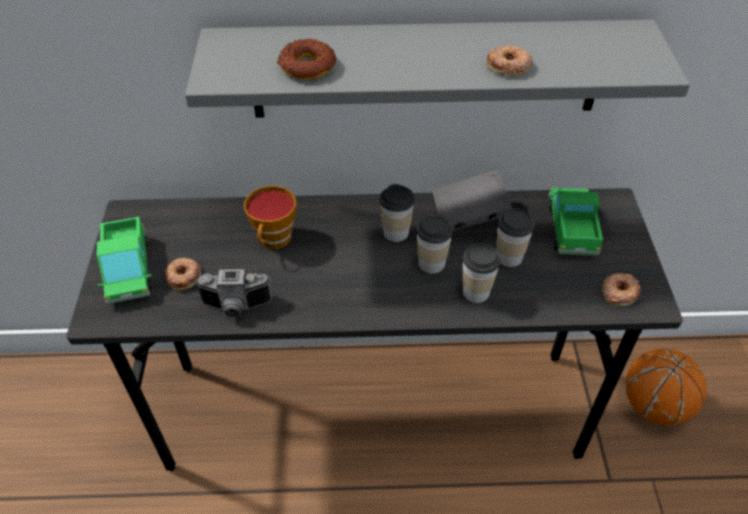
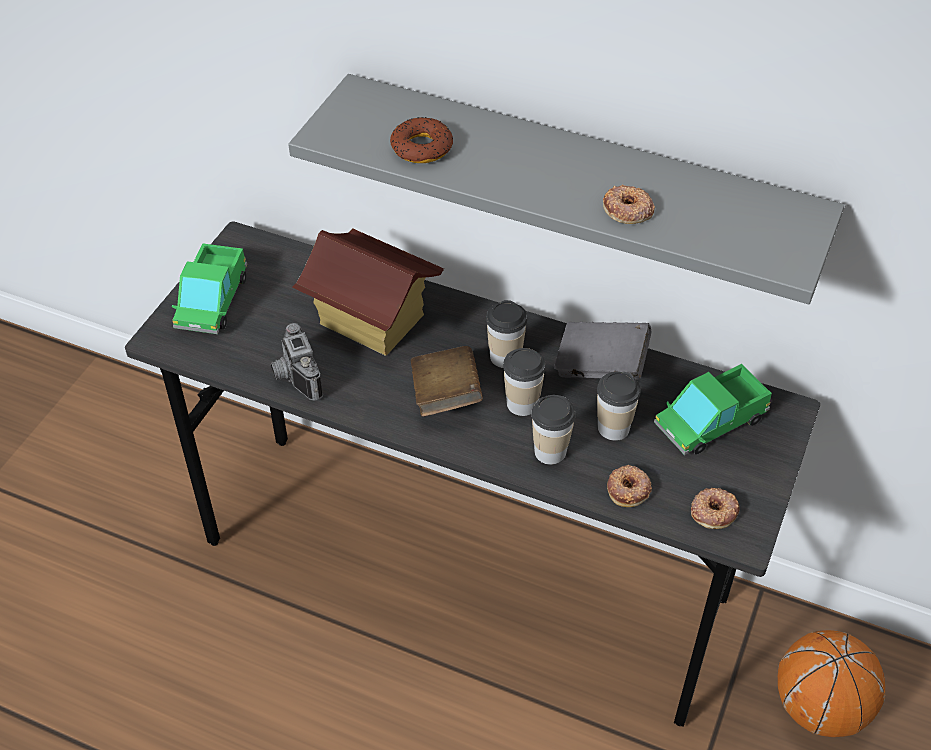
camera: 25 degrees right, 0 degrees up
donut [165,258,201,291] -> donut moved to [607,465,652,507]
camera [195,269,273,317] -> camera turned 45 degrees clockwise [271,323,323,400]
cup [244,186,297,249] -> toy house [292,228,444,356]
toy truck [548,188,603,256] -> toy truck turned 150 degrees counterclockwise [654,364,772,455]
none -> brown book [411,346,483,417]

